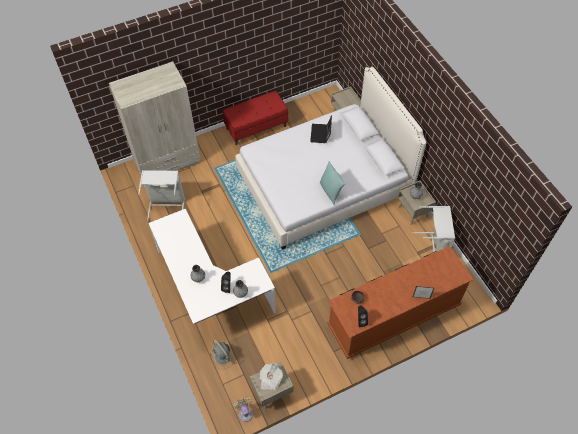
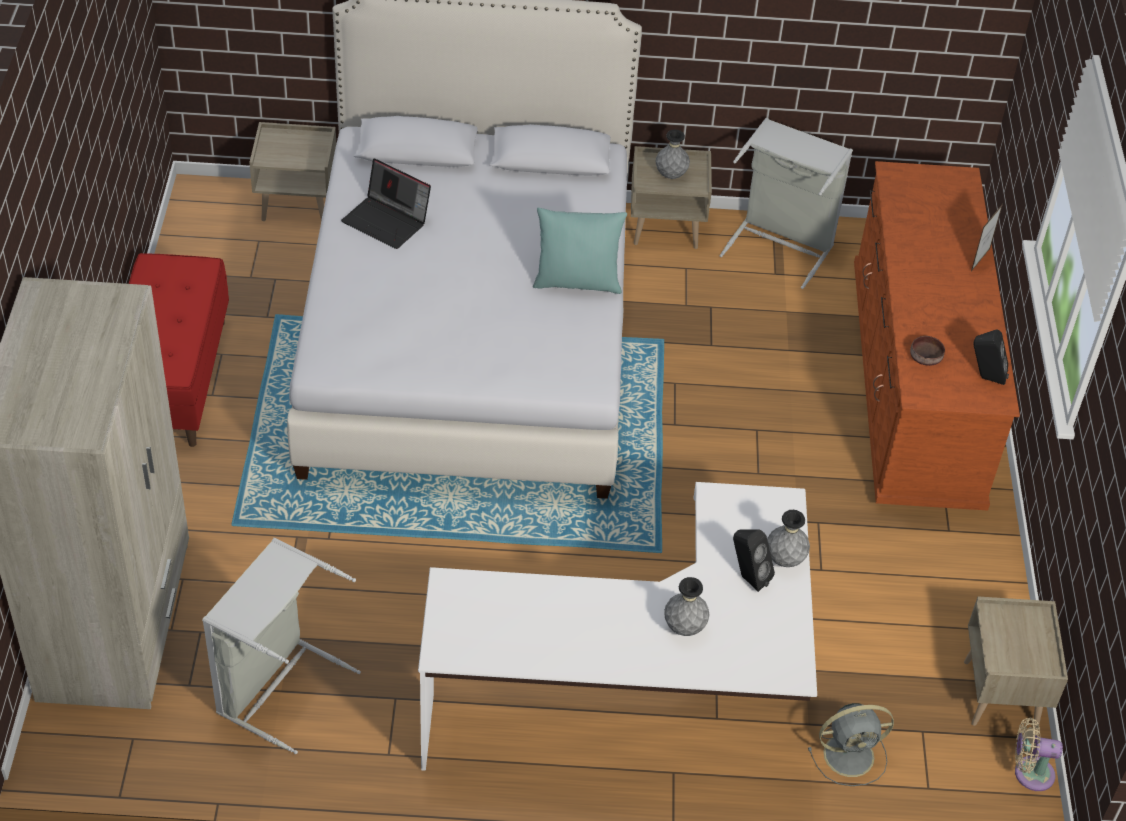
camera: 65 degrees left, 10 degrees down
newspaper [259,363,283,390] -> none

